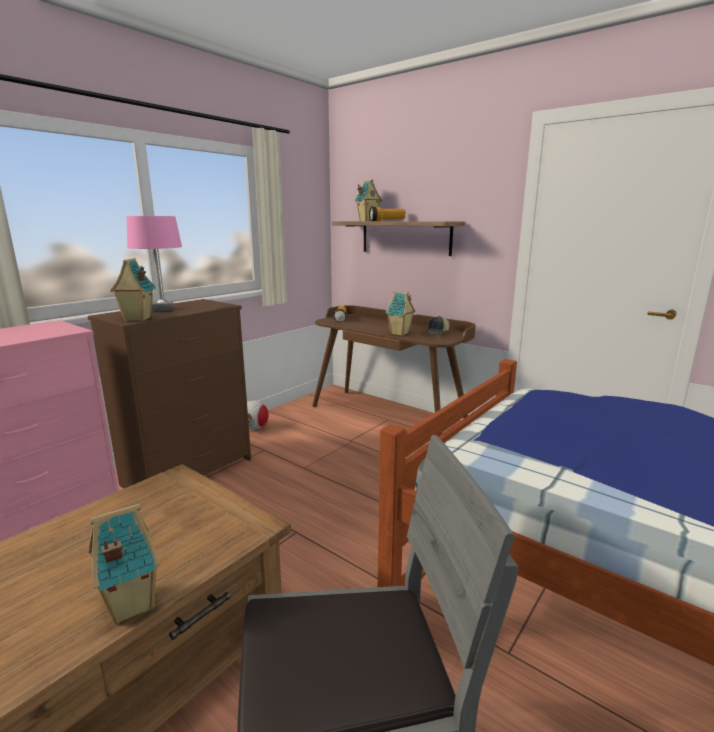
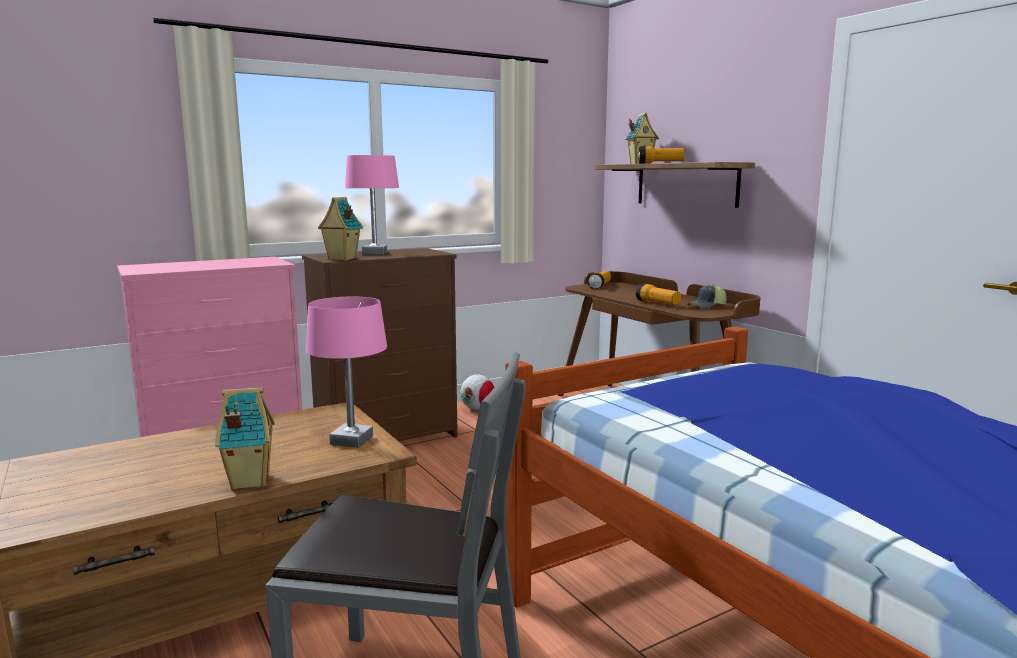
camera: 20 degrees right, 5 degrees down
toy house [386,291,415,336] -> flashlight [636,284,681,305]
none -> pink table lamp [306,297,387,448]

